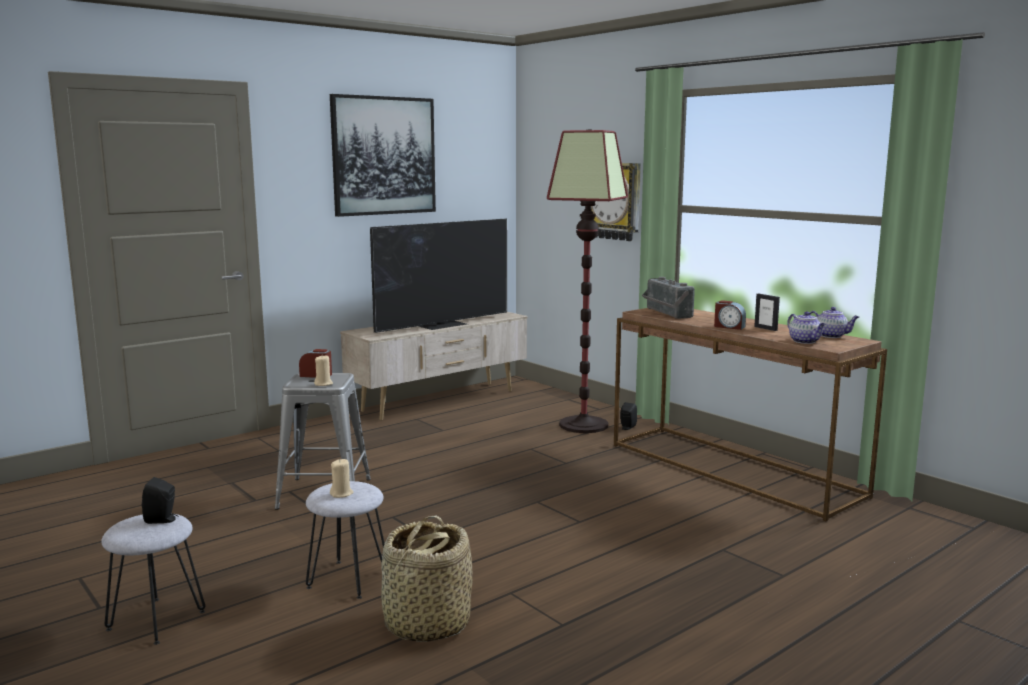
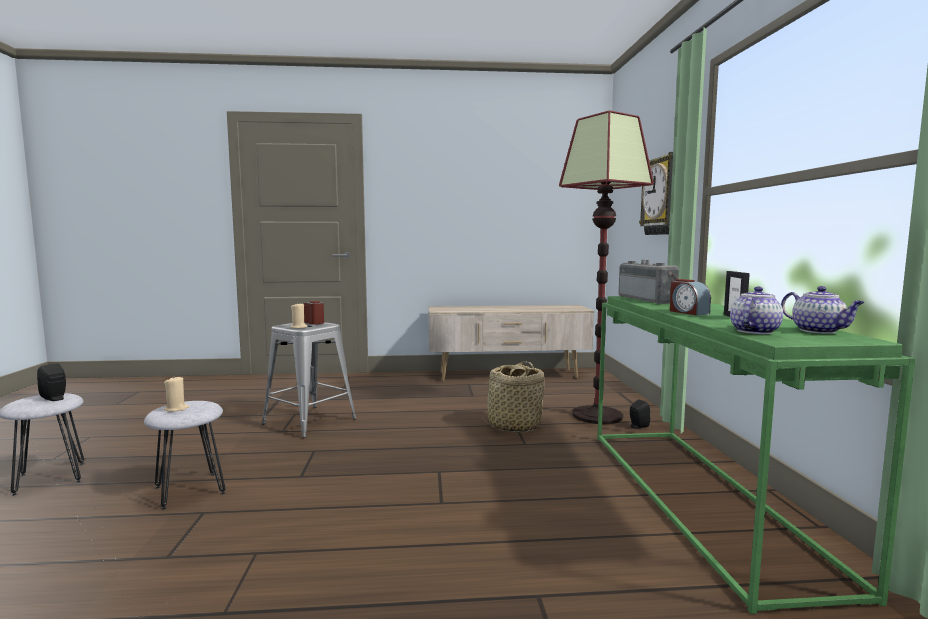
camera: 35 degrees right, 5 degrees down
picture [330,94,436,217] -> none
television [370,218,507,333] -> none
basket [381,515,472,642] -> basket moved to [479,361,545,432]
brown console table [614,308,887,521] -> green console table [597,296,915,614]
radio [642,277,695,319] -> radio turned 150 degrees clockwise [619,260,679,304]
teapot [787,312,825,344] -> teapot turned 150 degrees counterclockwise [730,287,783,334]

